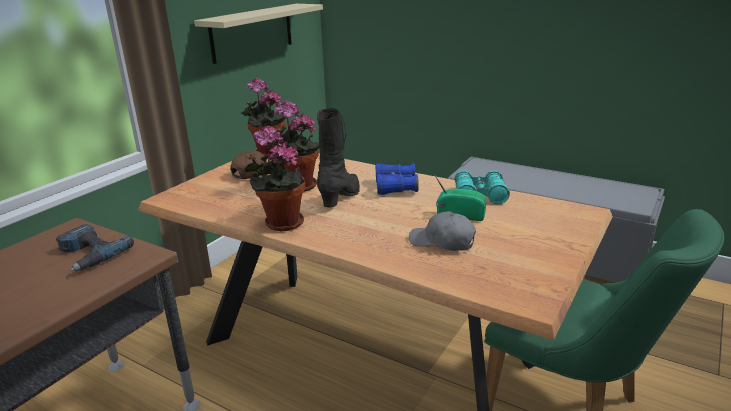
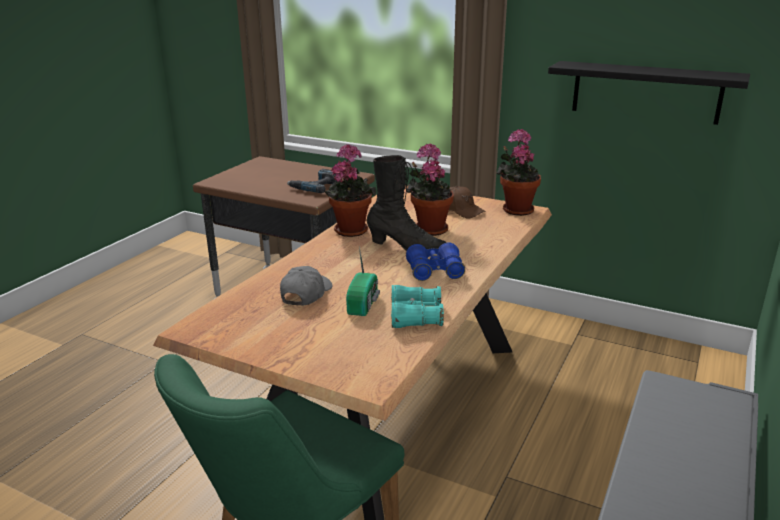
camera: 85 degrees right, 0 degrees up
beige shelf [194,4,323,64] -> black shelf [548,61,750,125]

